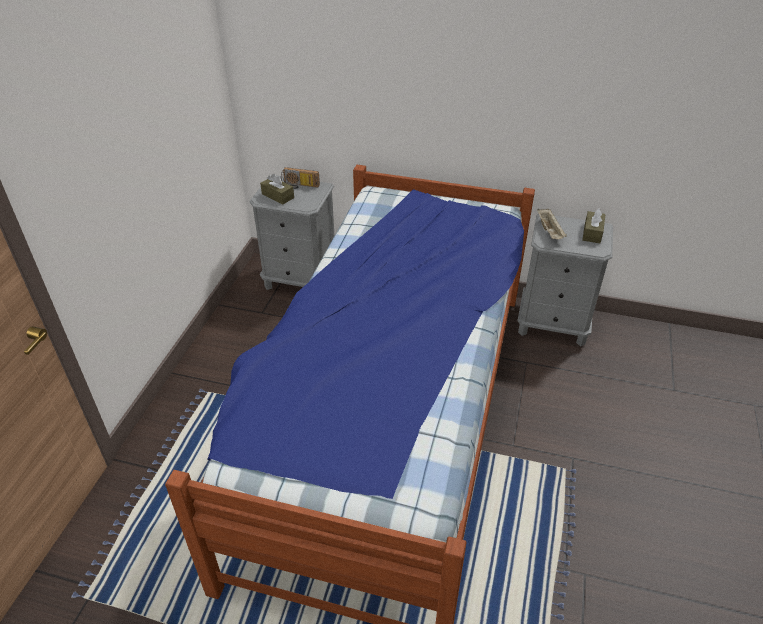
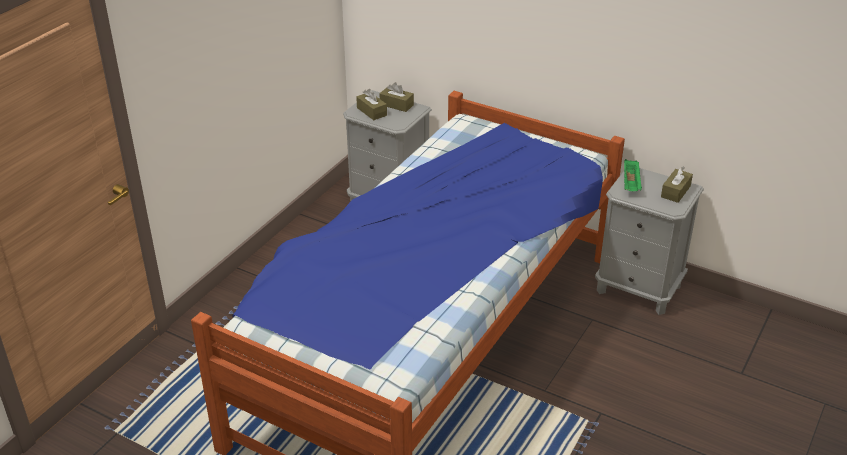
camera: 15 degrees right, 5 degrees down
radio [281,167,320,189] -> brown tissue box [380,82,414,112]
beige tray [537,209,567,239] -> green tray [624,159,642,191]

